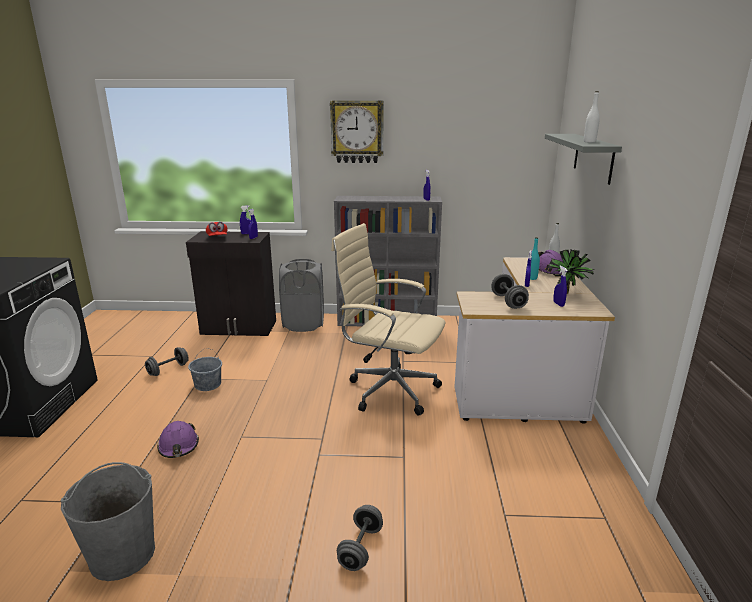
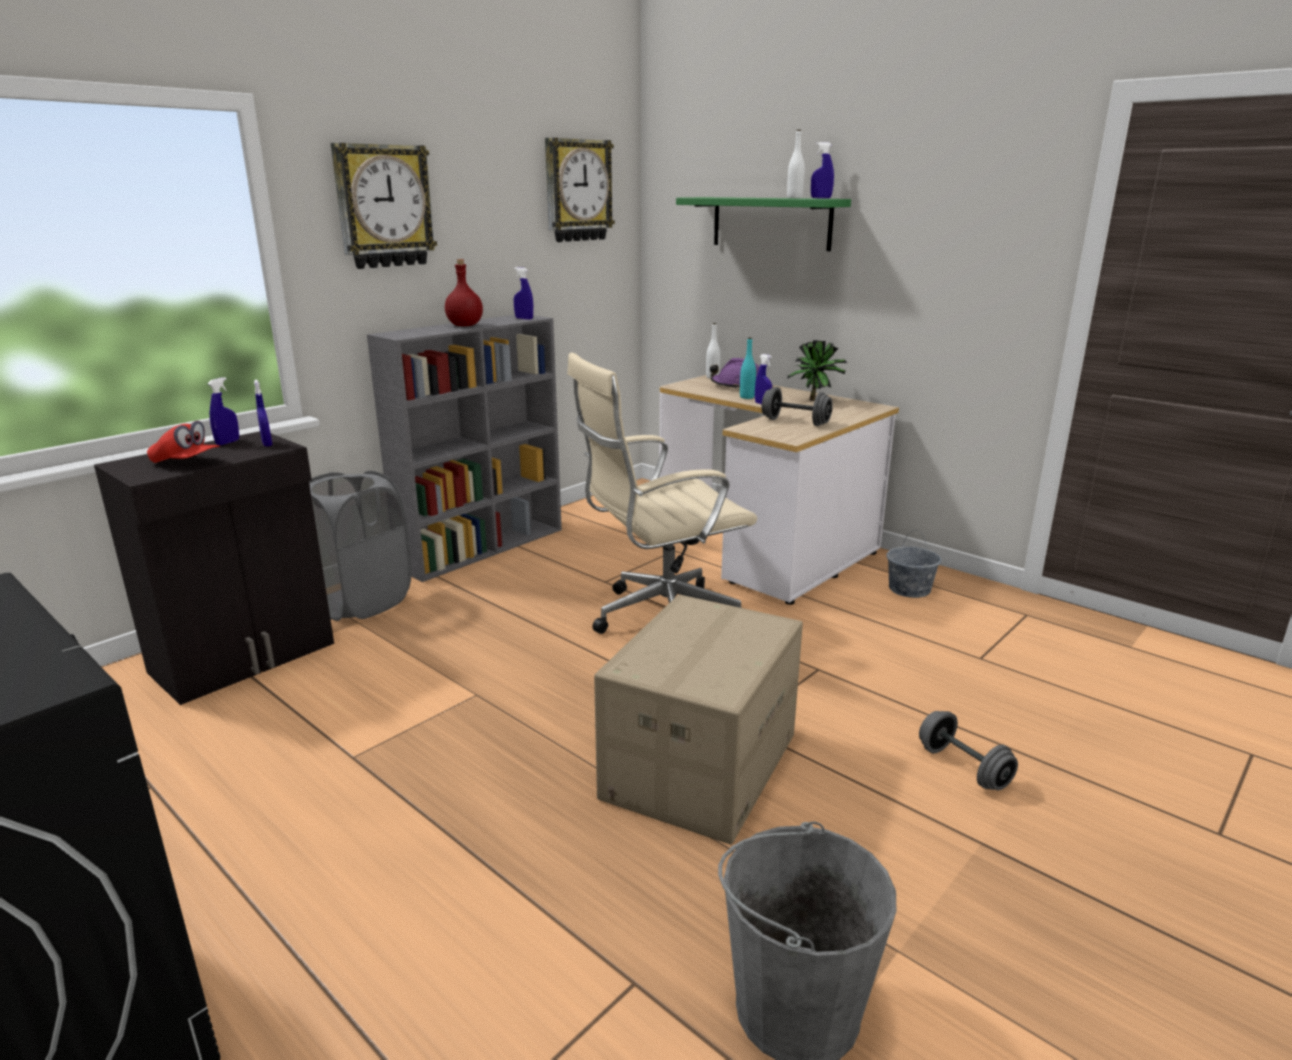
camera: 50 degrees left, 0 degrees up
grey dumbbell [145,347,189,376] -> none
purple hard hat [157,421,199,458] -> none
grey bucket [188,349,222,391] -> grey bucket moved to [886,530,942,598]
grey shelf [545,134,622,185] -> green shelf [676,197,851,251]
blue spray bottle [553,266,567,307] -> blue spray bottle moved to [811,142,834,198]
none -> red bottle [445,259,483,326]
none -> wall clock [545,138,615,242]
none -> cardboard box [594,595,803,845]

